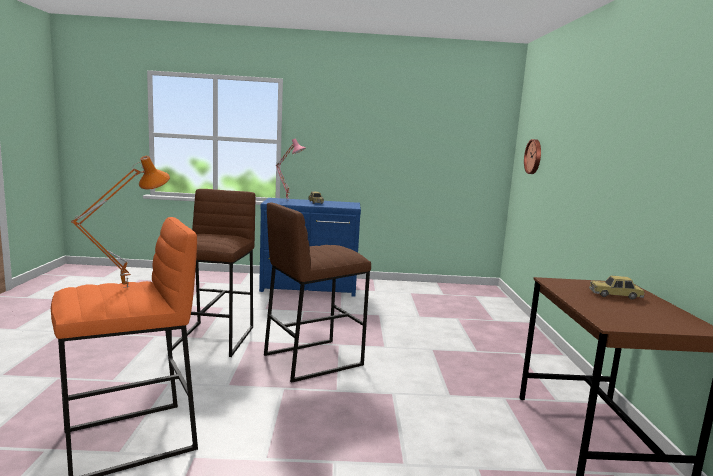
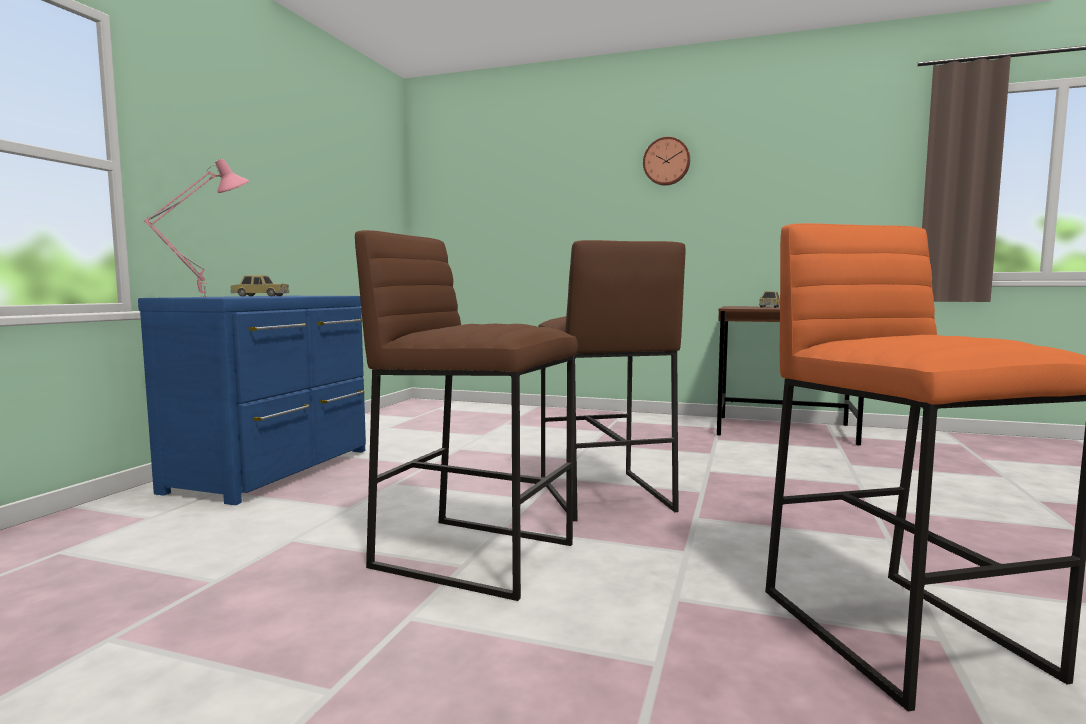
camera: 70 degrees left, 5 degrees down
orange table lamp [71,156,170,288] -> none
wall clock [524,139,541,174] -> wall clock moved to [643,137,690,186]

